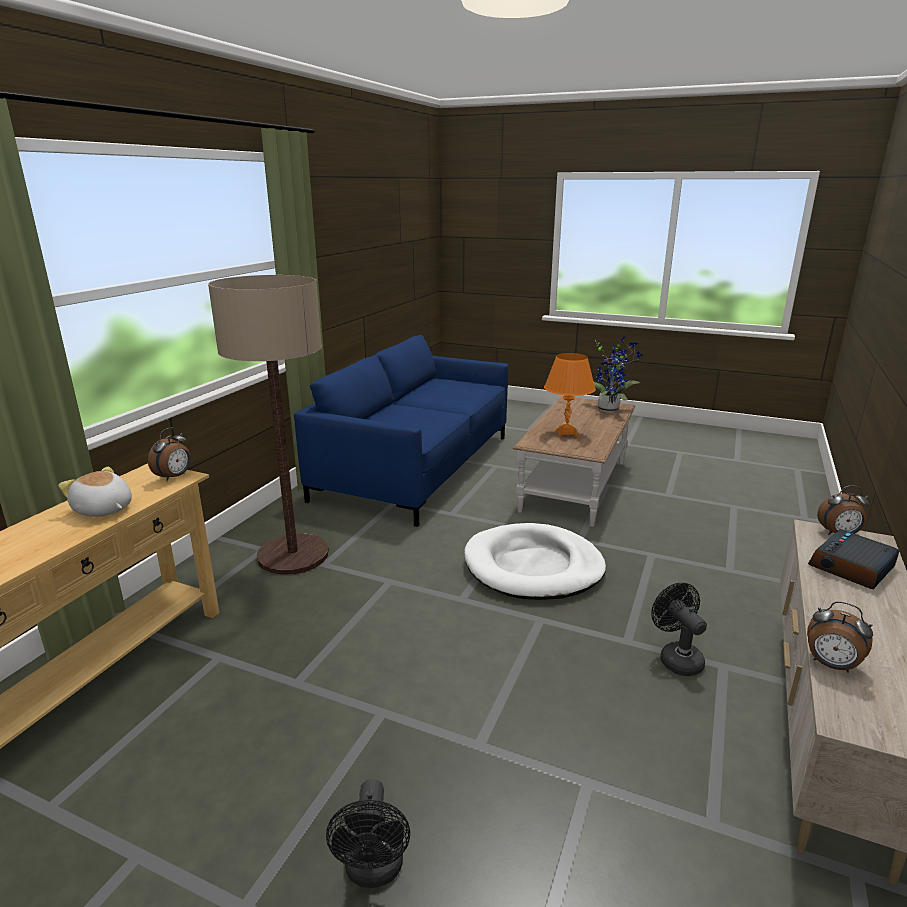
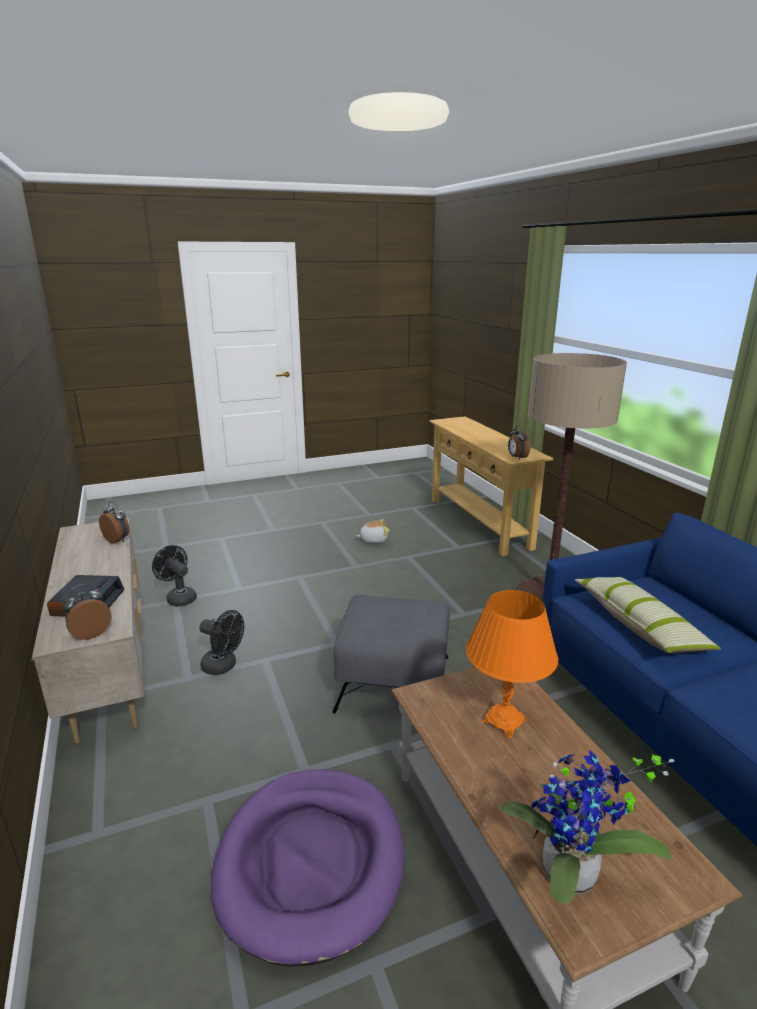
camera: 135 degrees right, 0 degrees up
plush toy [58,467,132,517] -> plush toy moved to [356,519,389,544]
black fan [326,779,410,888] -> black fan moved to [152,545,197,607]
white dog bed [464,523,606,600] -> grey ottoman [332,595,450,713]
alarm clock [807,601,873,673] -> alarm clock turned 45 degrees clockwise [99,501,129,544]
none -> purple dog bed [211,769,404,967]
none -> pillow [575,577,721,653]

